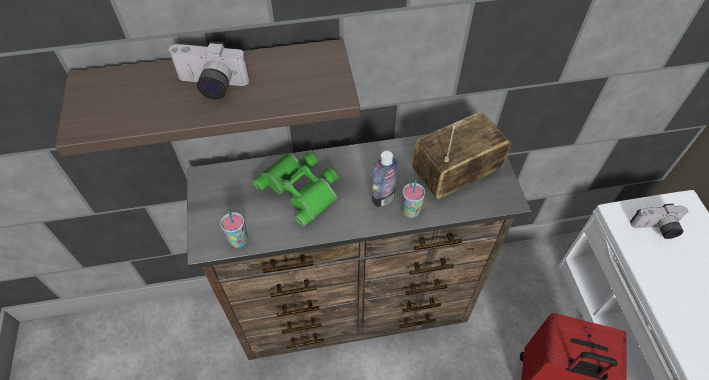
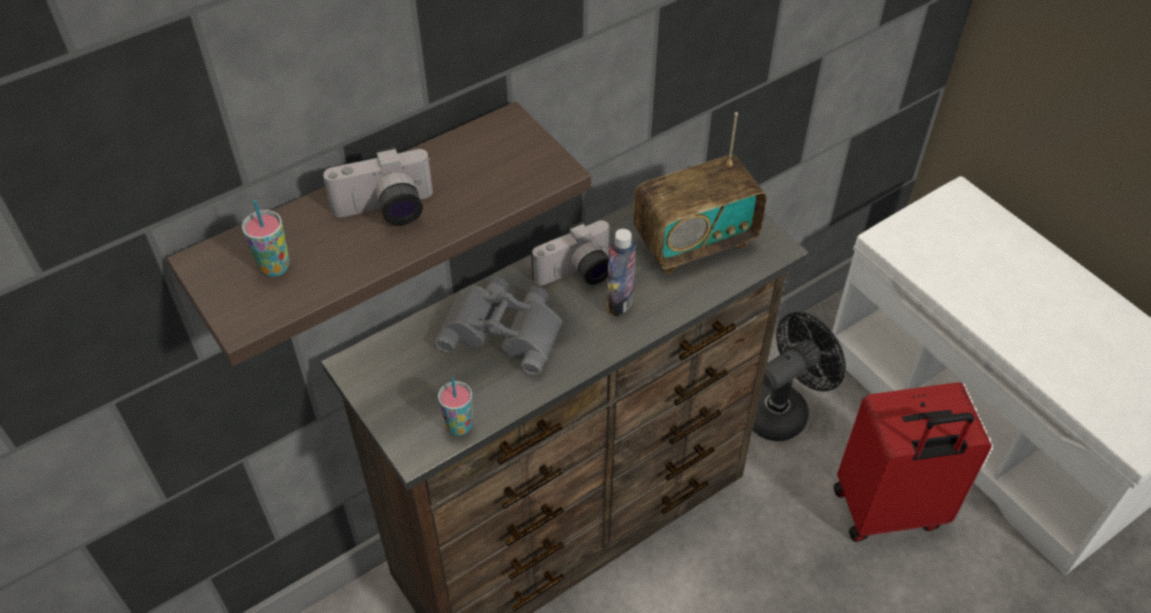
camera: 25 degrees left, 5 degrees down
green binoculars [252,152,338,227] -> grey binoculars [434,276,562,376]
cup [402,180,425,218] -> cup moved to [242,200,290,277]
radio [412,112,510,200] -> radio turned 150 degrees counterclockwise [633,112,766,274]
camera [630,204,688,239] -> camera moved to [531,220,610,286]
none -> black fan [752,312,846,441]

